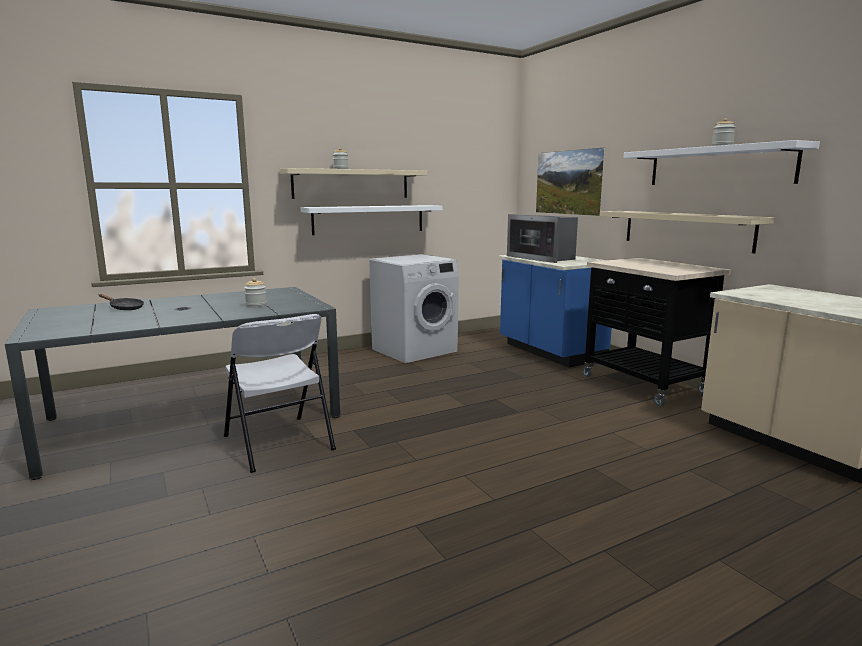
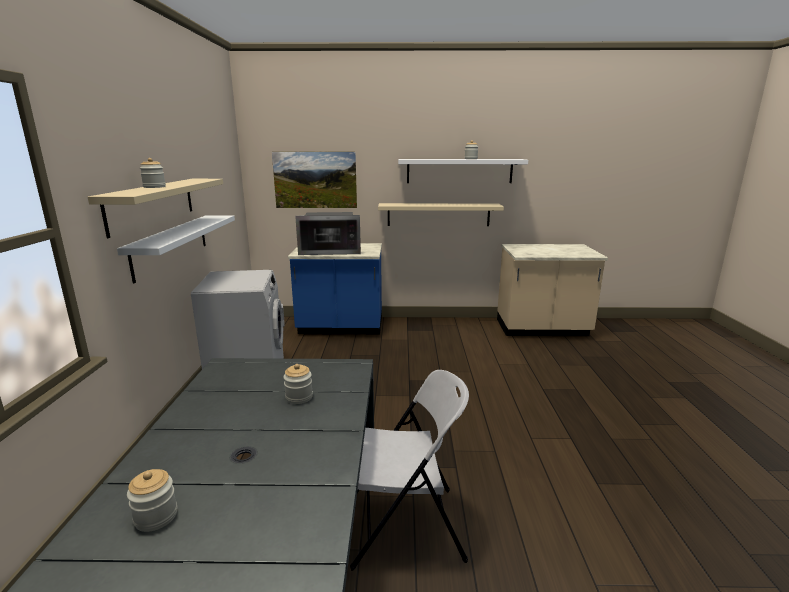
camera: 60 degrees left, 5 degrees up
black frying pan [98,294,144,310] -> jar [127,469,177,532]
black cart [582,258,731,406] -> none

